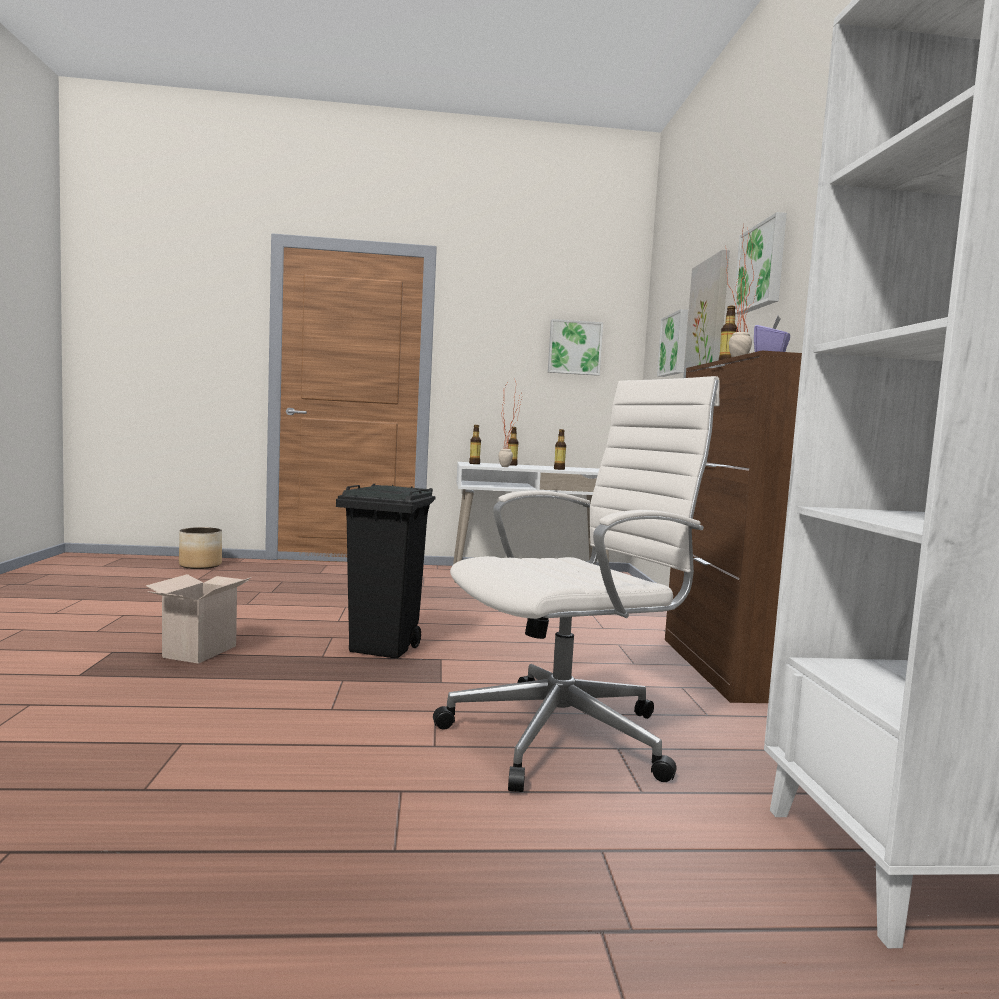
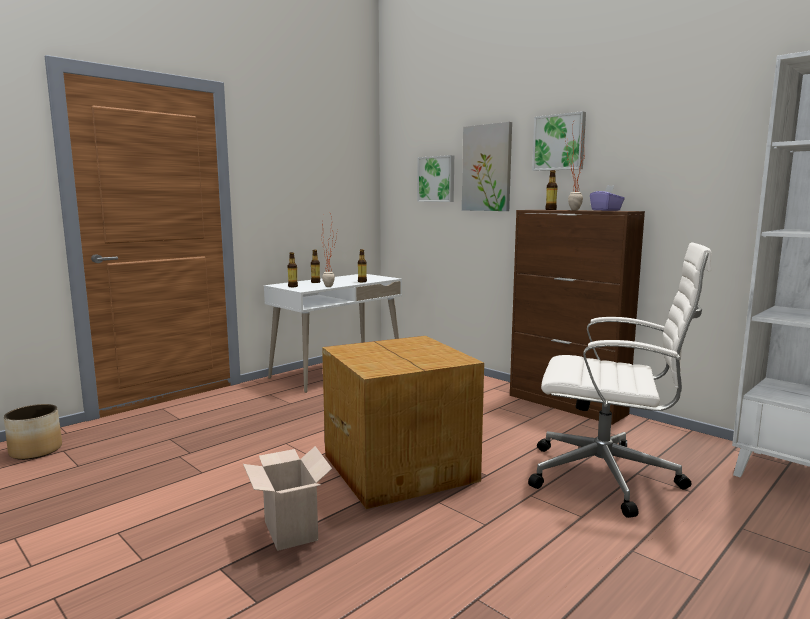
camera: 40 degrees left, 5 degrees up
black trash can [336,483,435,659] -> cardboard box [322,336,484,509]
white office chair [433,376,720,792] -> white office chair turned 90 degrees clockwise [528,242,711,518]
picture [548,319,603,376] -> none

